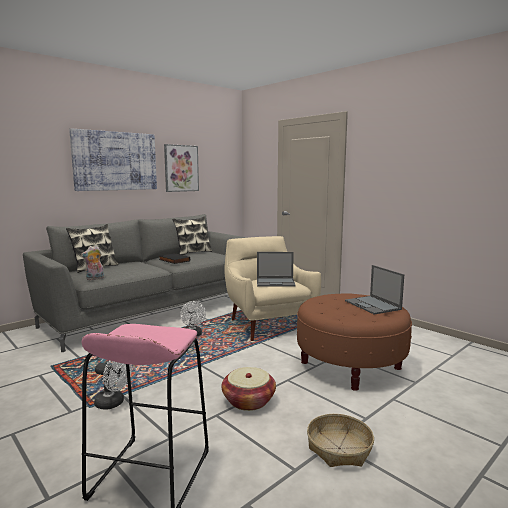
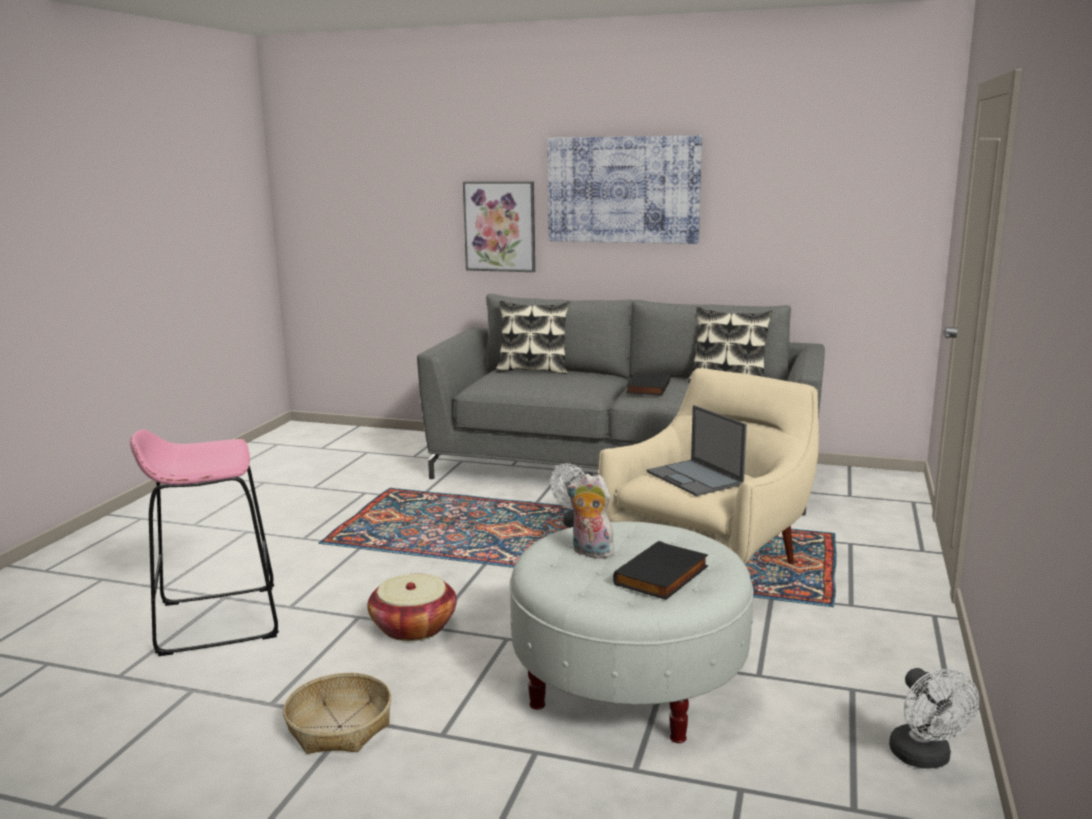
camera: 60 degrees right, 5 degrees up
plush toy [81,245,104,280] -> plush toy moved to [567,474,614,560]
white fan [94,360,132,410] -> white fan moved to [889,668,979,769]
picture [164,144,199,192] -> picture moved to [463,181,535,272]
brown ottoman [297,293,412,391] -> white ottoman [510,521,754,743]
laptop [345,265,404,314] -> black book [613,541,708,600]

